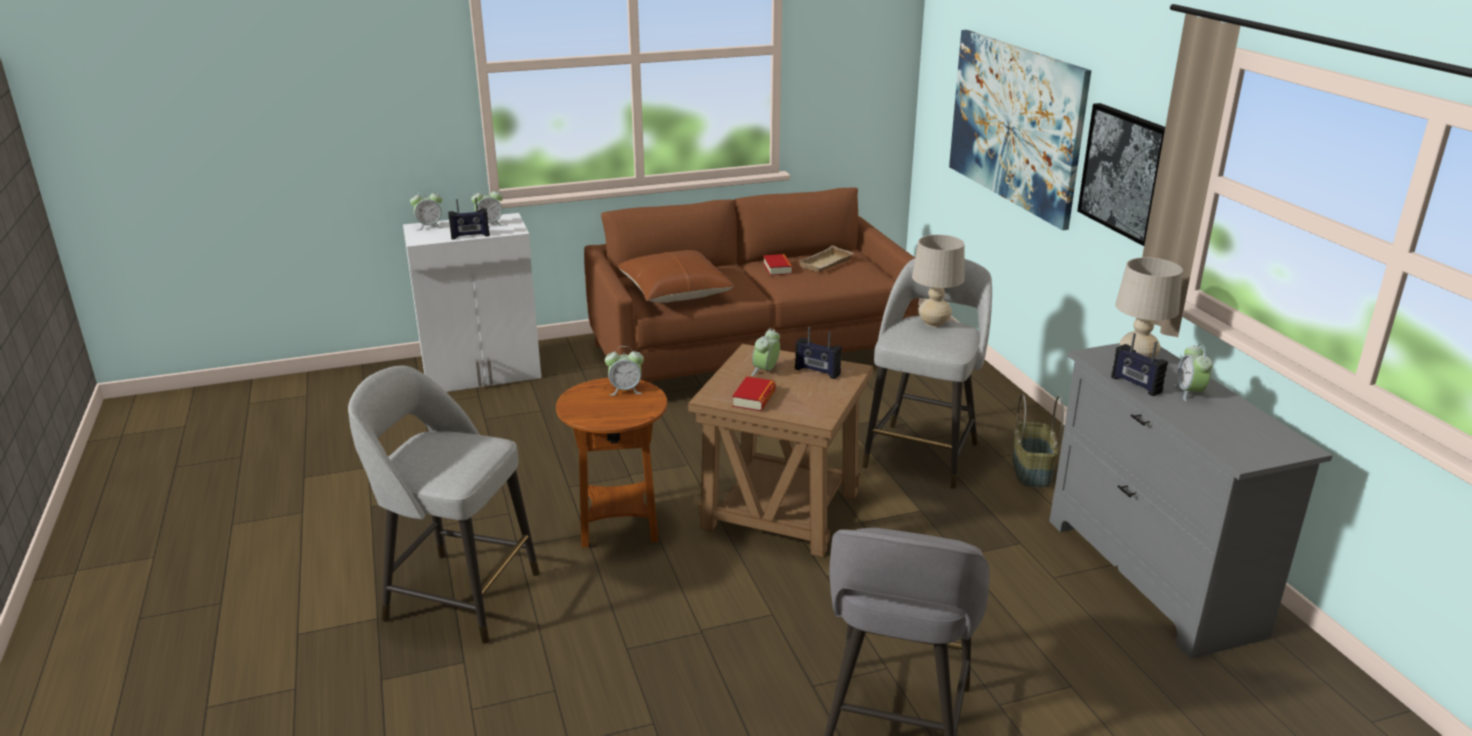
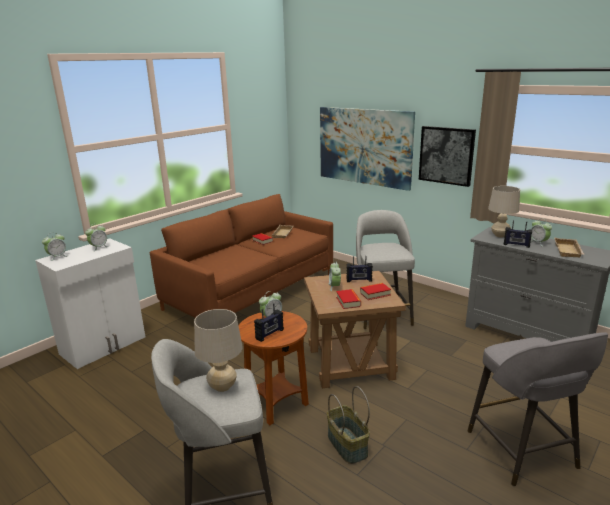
camera: 30 degrees left, 5 degrees down
radio [448,198,490,239] -> radio moved to [254,303,284,342]
brown pillow [617,250,734,303] -> none
beige table lamp [912,235,965,327] -> beige table lamp moved to [194,309,243,392]
basket [1012,394,1064,488] -> basket moved to [327,386,370,464]
none -> book [360,283,391,300]
none -> beige tray [554,237,585,257]

